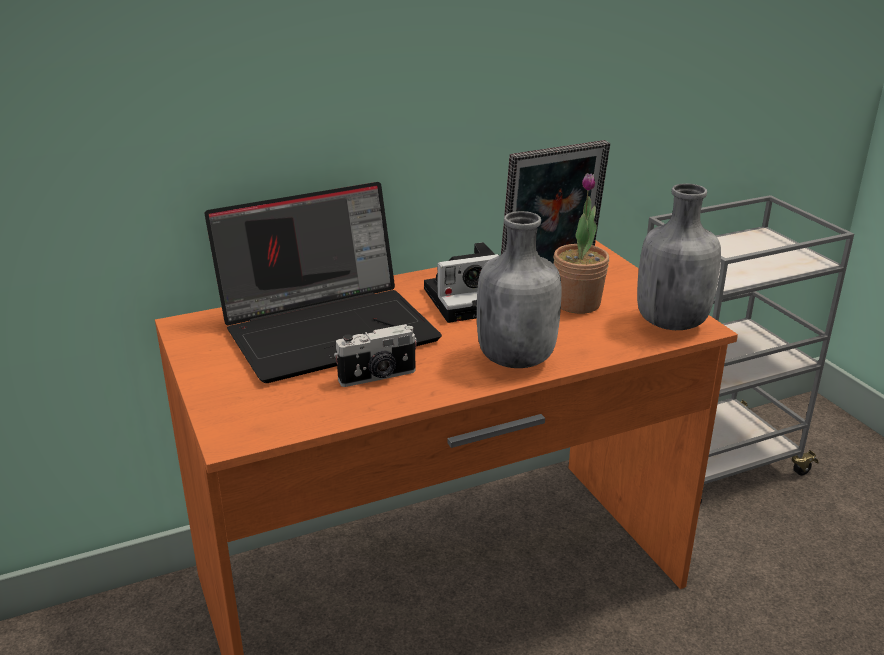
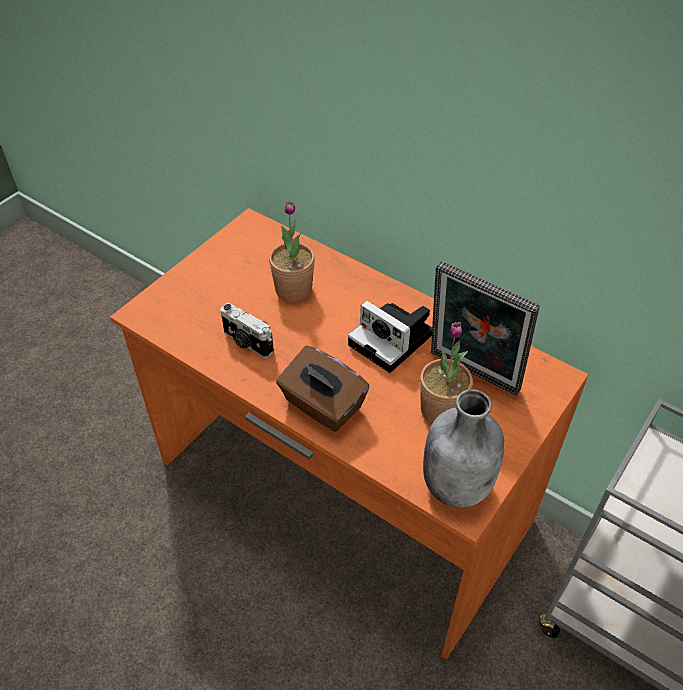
camera: 60 degrees right, 20 degrees up
laptop [205,182,442,383] -> potted plant [269,201,315,302]
grey bottle [477,211,561,368] -> brown tissue box [276,346,369,432]

